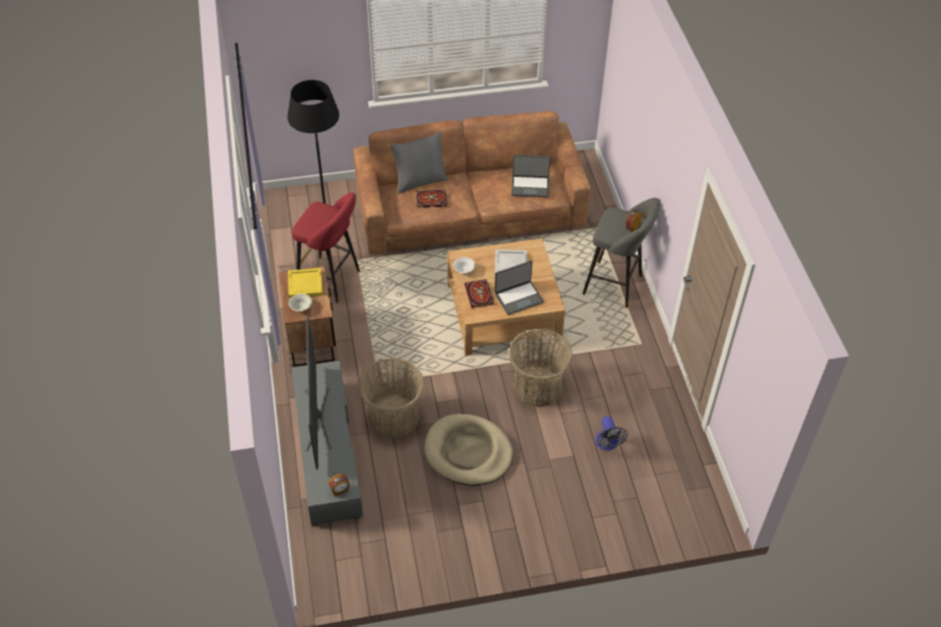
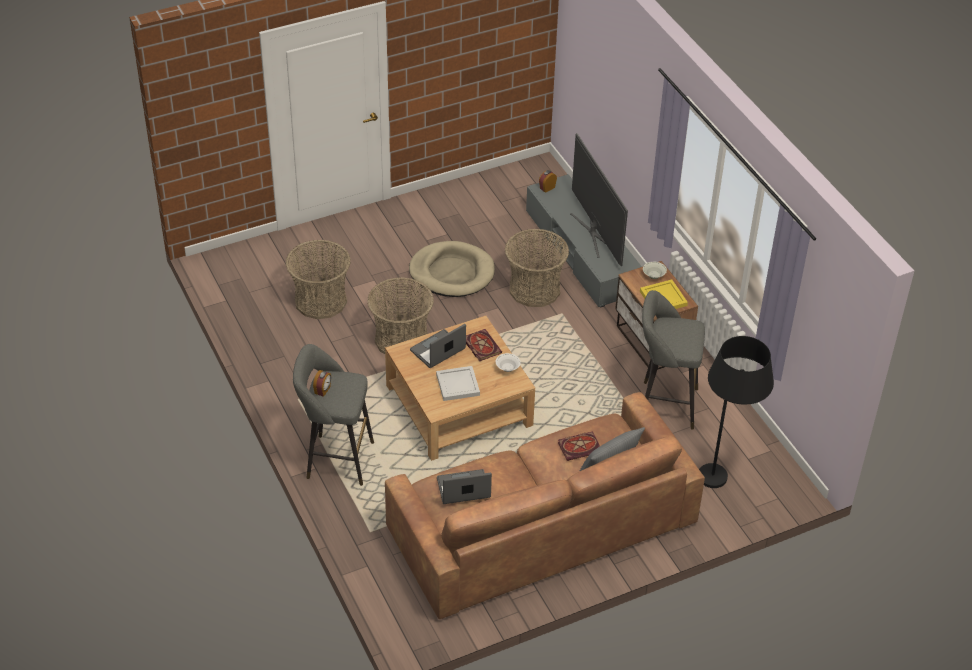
camera: 165 degrees right, 5 degrees down
red stool [292,193,360,303] -> grey stool [642,290,705,430]
fan [595,416,628,451] -> basket [285,240,351,319]

